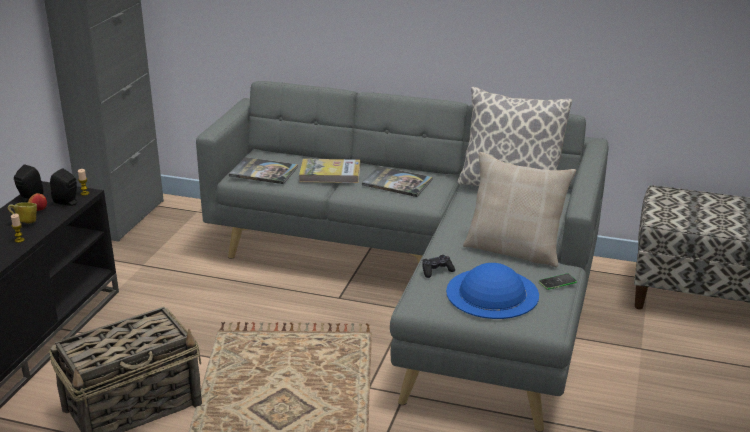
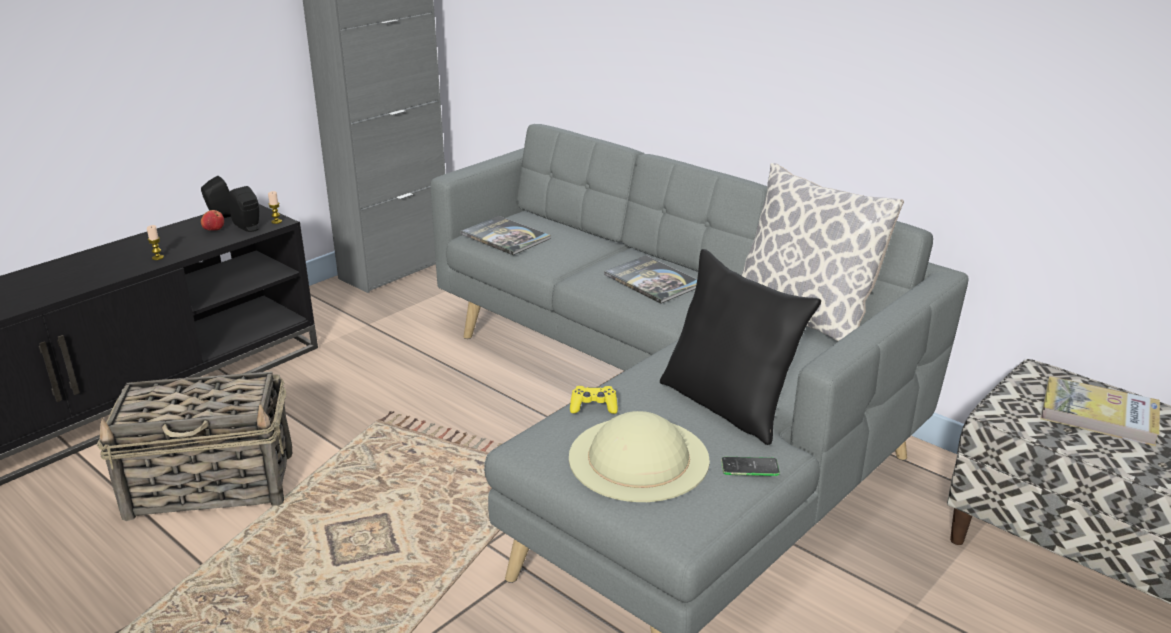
camera: 25 degrees right, 0 degrees up
mug [7,202,37,223] -> none
book [299,159,360,183] -> book moved to [1040,376,1160,446]
black game controller [422,255,455,278] -> yellow game controller [570,386,618,414]
blue hat [446,263,539,319] -> beige hat [569,411,710,502]
beige pillow [463,152,576,268] -> black pillow [660,249,821,445]

